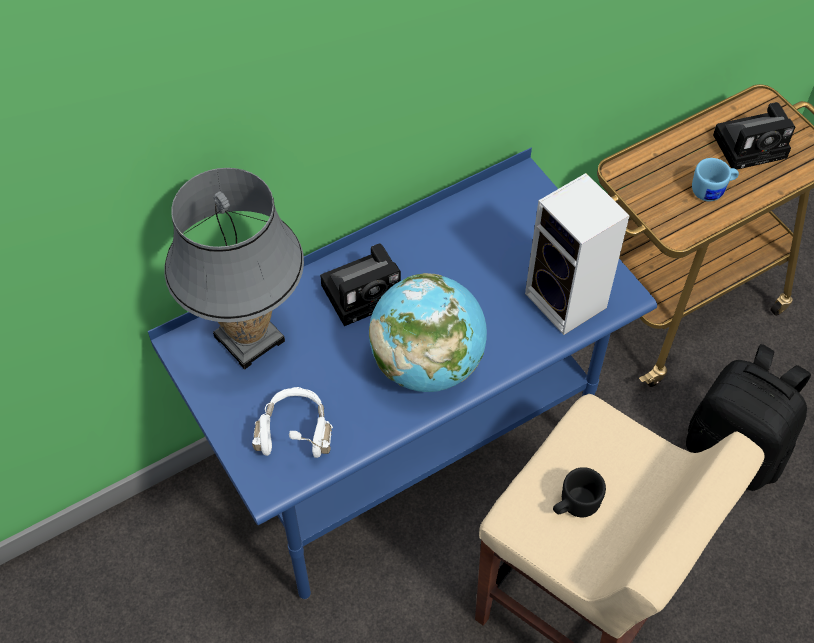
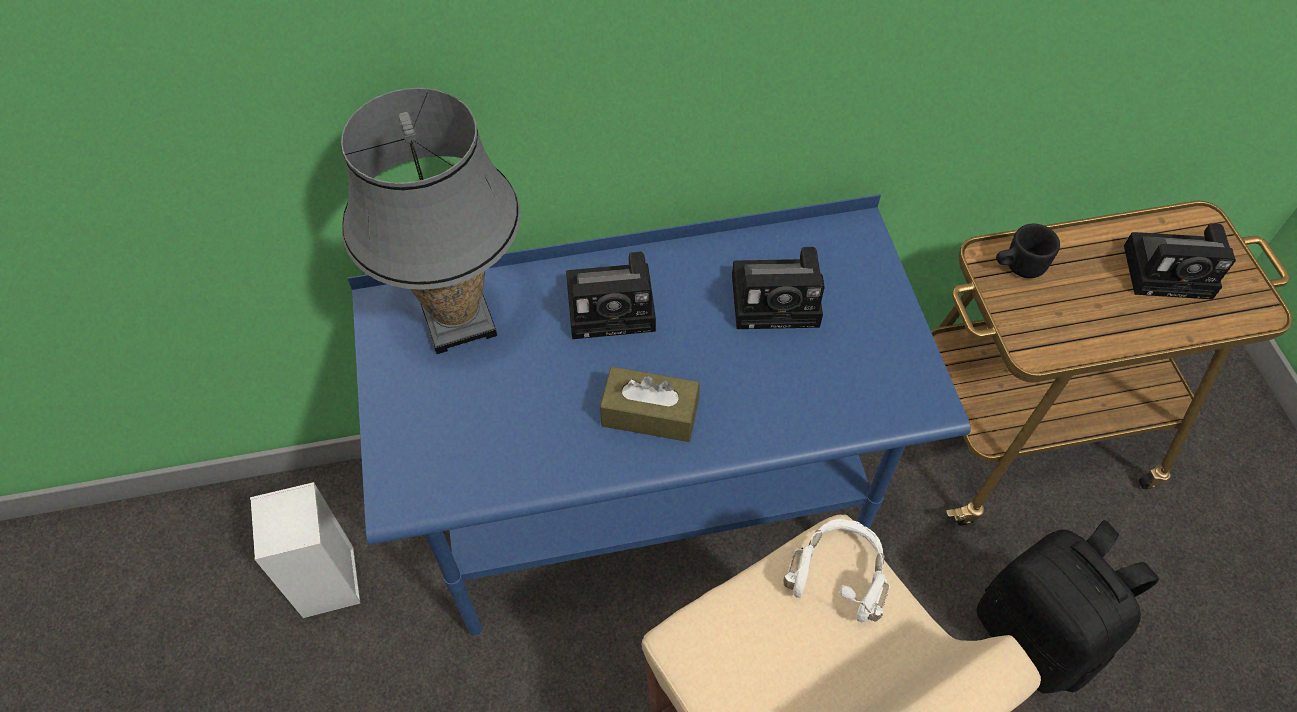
camera: 20 degrees right, 0 degrees up
white headphones [252,387,333,458] -> white headphones moved to [783,519,891,622]
globe [369,273,487,392] -> brown tissue box [600,367,700,442]
speaker [525,173,630,335] -> speaker moved to [250,482,361,618]
black mug [553,467,606,517] -> black mug moved to [996,224,1060,278]
blue mug [692,158,739,201] -> none
none -> camera [732,247,825,329]

